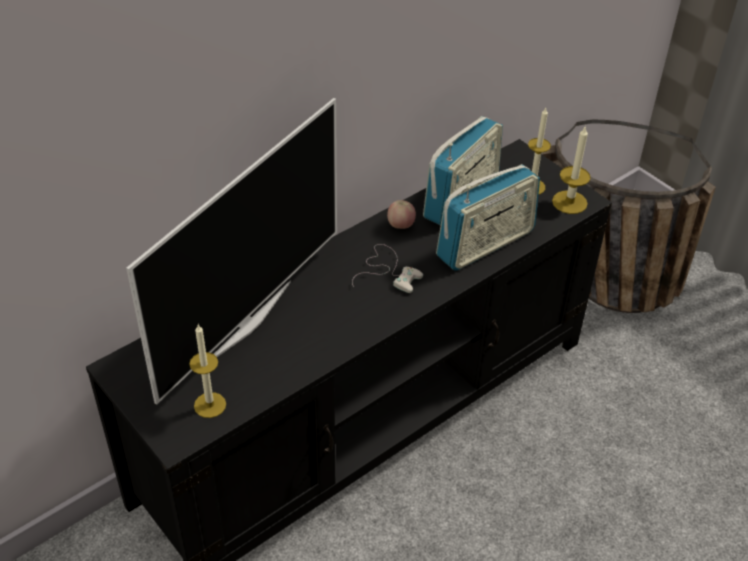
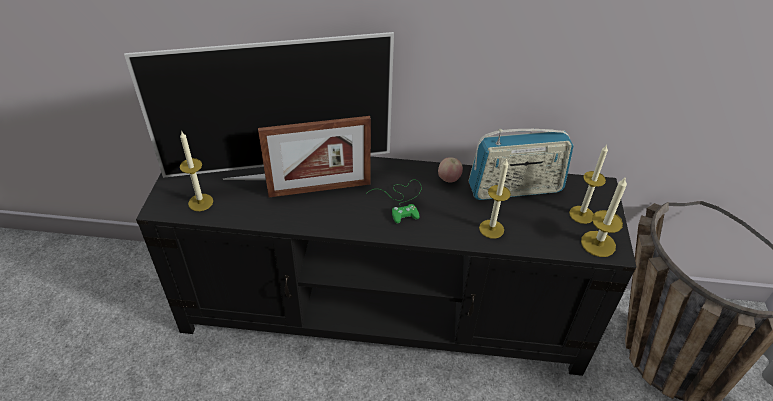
camera: 45 degrees right, 0 degrees up
white game controller [352,244,423,293] -> green game controller [366,180,421,224]
radio [436,164,540,271] -> candle [479,159,511,239]
none -> picture frame [258,116,371,197]

